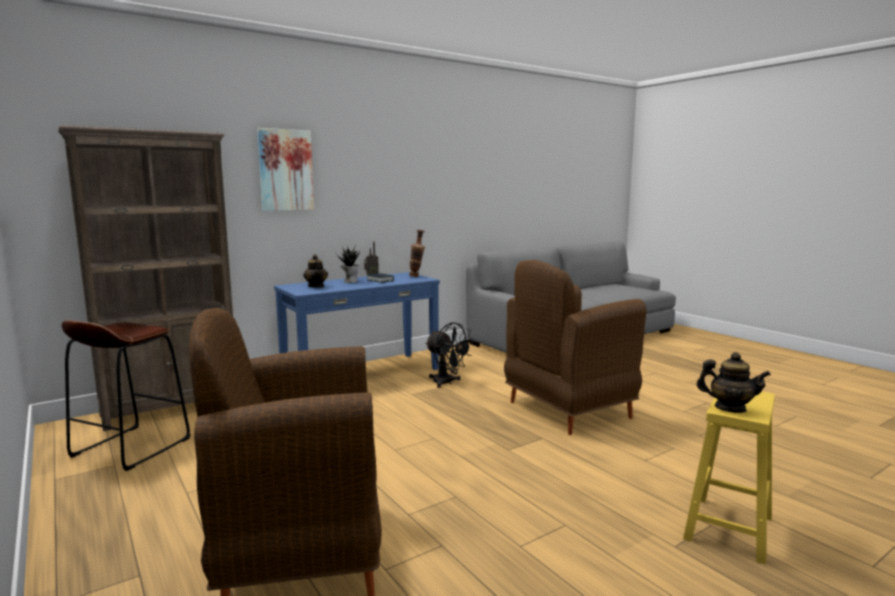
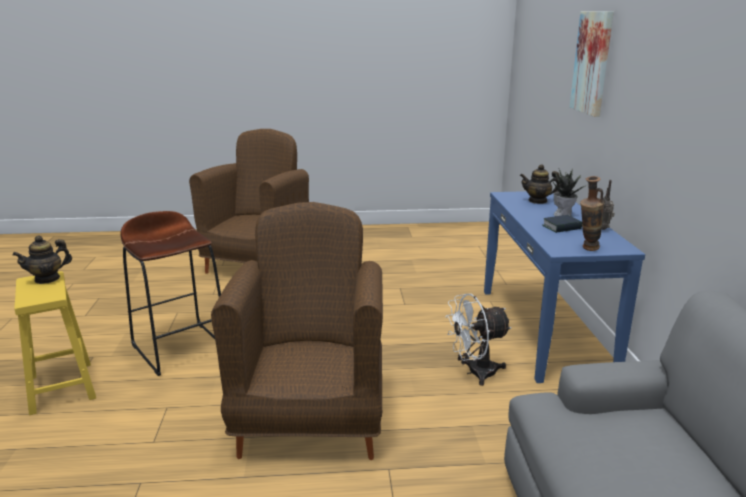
camera: 120 degrees right, 10 degrees up
brown bookcase [58,125,233,431] -> none
brown stool [62,320,190,471] -> brown stool moved to [120,211,221,376]
black fan [425,322,474,388] -> white fan [445,294,512,386]

